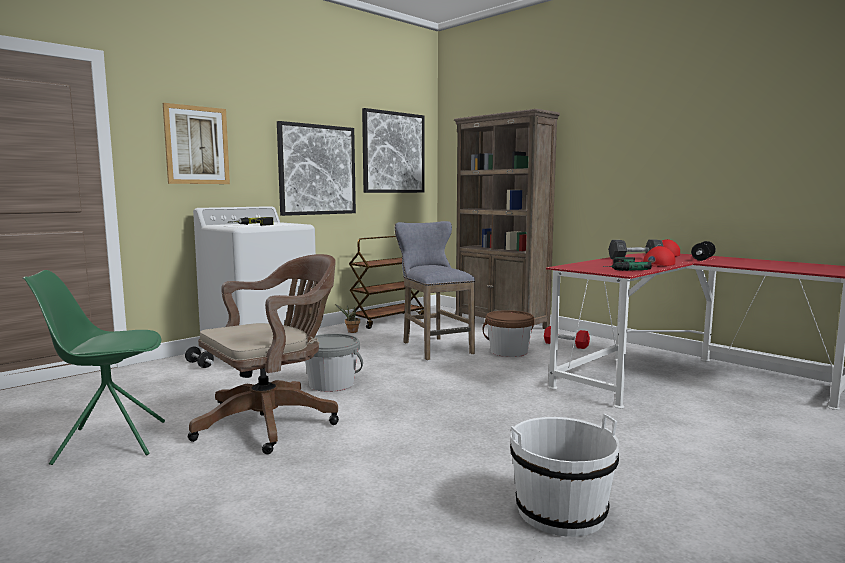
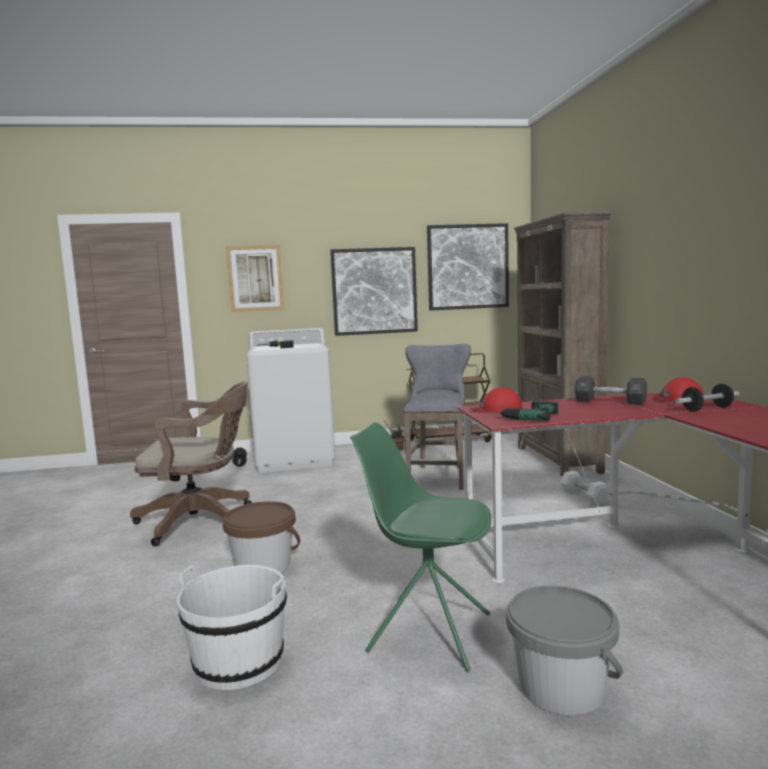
camera: 35 degrees right, 0 degrees up
green chair [23,270,165,465] -> green chair moved to [350,423,492,671]
grey bucket [305,334,363,392] -> grey bucket moved to [506,586,623,715]
brown bucket [482,310,535,357] -> brown bucket moved to [223,501,300,573]
red dumbbell [544,326,590,349] -> white dumbbell [560,471,610,505]
red cap [643,246,675,267] -> red cap moved to [469,387,523,412]

